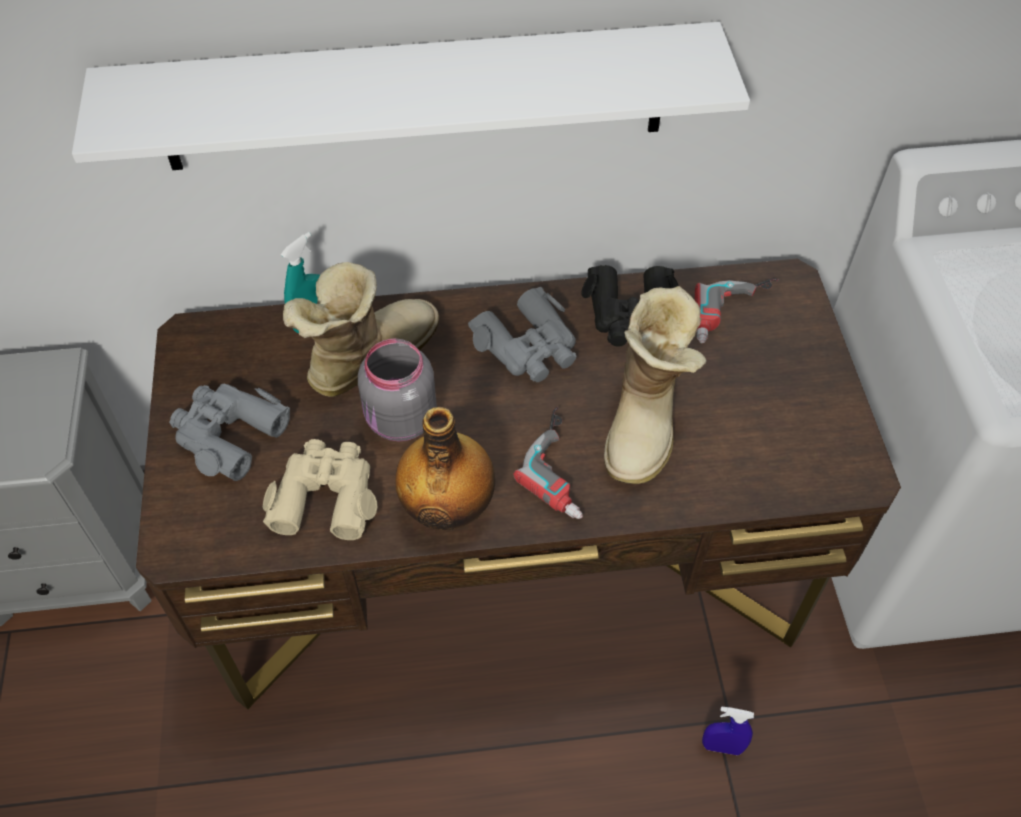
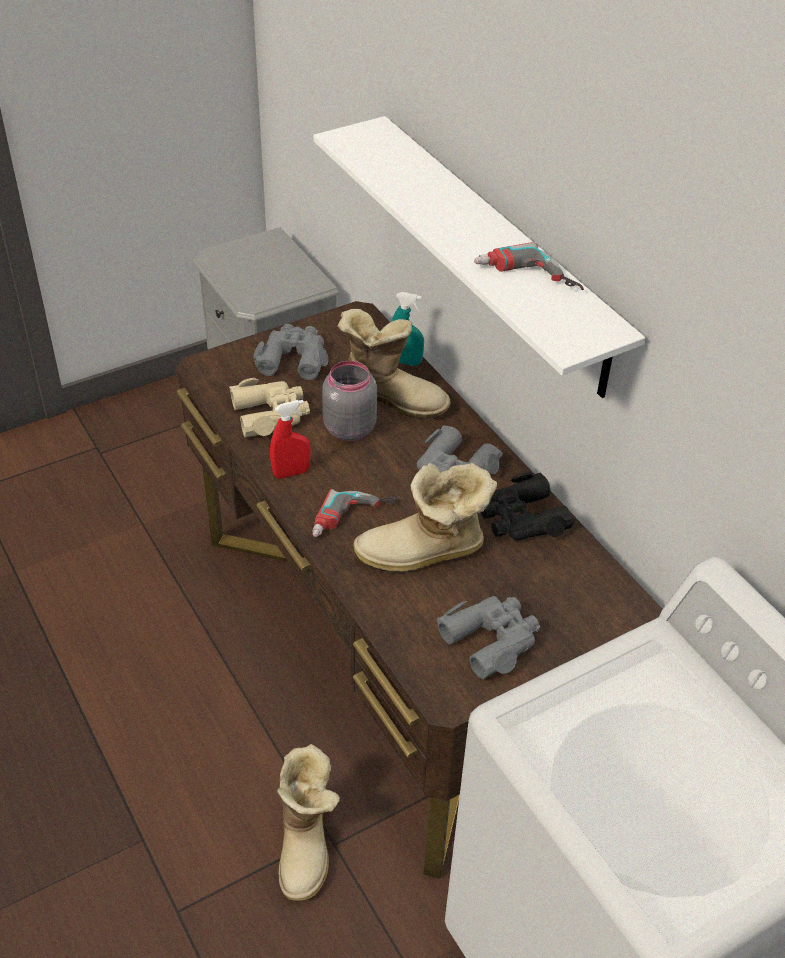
camera: 65 degrees right, 10 degrees down
bottle [395,407,495,530] -> red spray bottle [270,400,311,478]
power drill [695,278,779,343] -> power drill moved to [474,242,584,290]
blue spray bottle [702,706,754,755] -> boot [277,744,340,901]
none -> grey binoculars [437,596,540,679]

